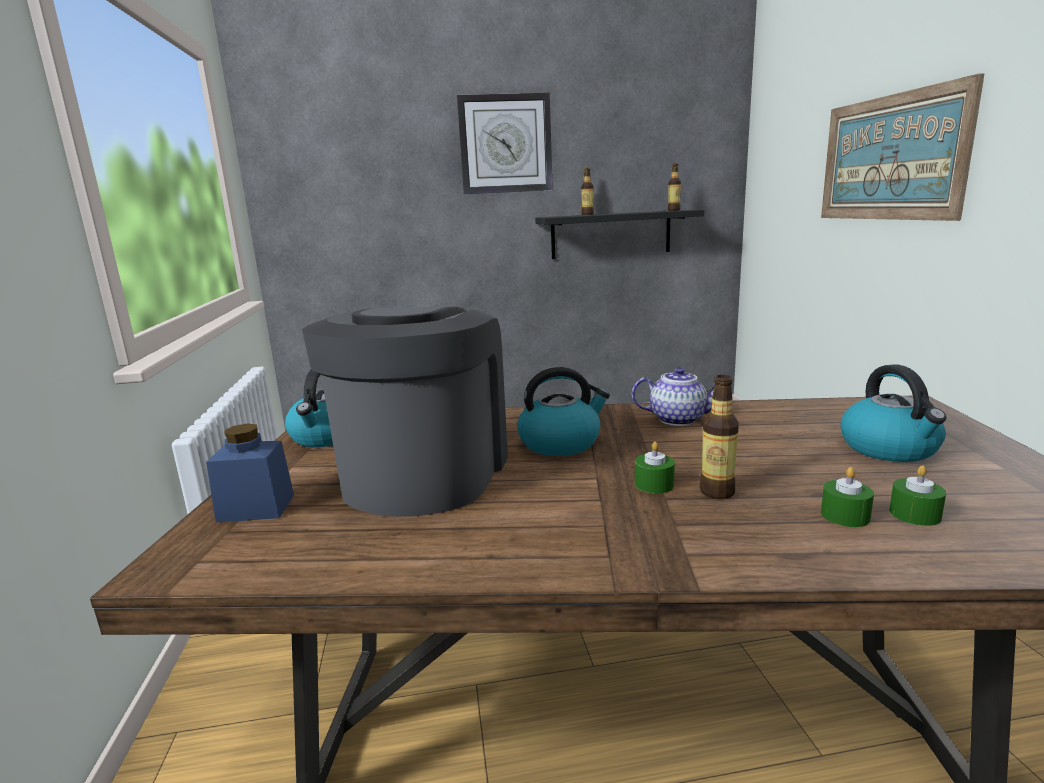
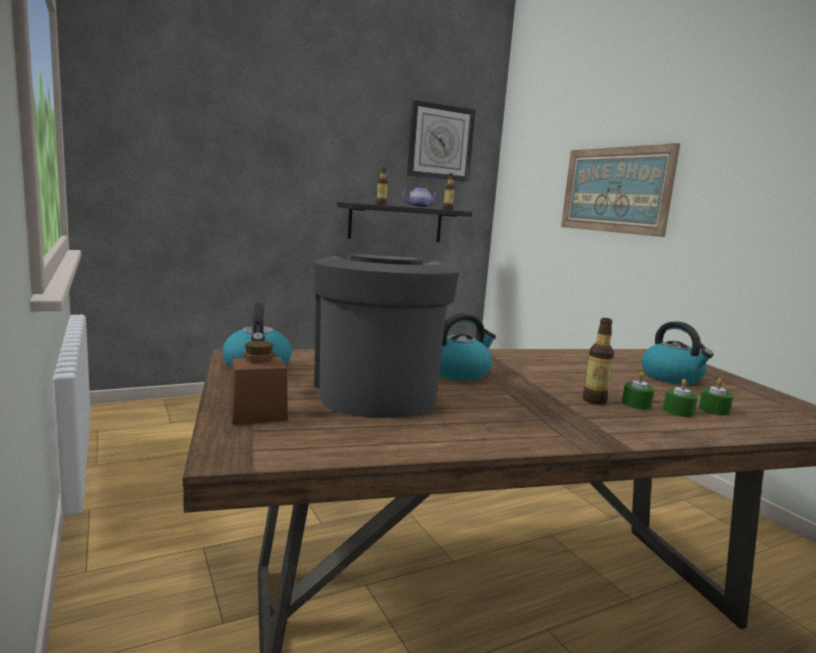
camera: 20 degrees left, 5 degrees down
blue jar [206,424,294,523] -> brown jar [229,341,288,425]
wall clock [457,93,553,194] -> wall clock moved to [407,100,475,182]
teapot [632,367,715,426] -> teapot moved to [402,185,439,208]
green candle [635,441,675,494] -> green candle moved to [622,372,654,409]

